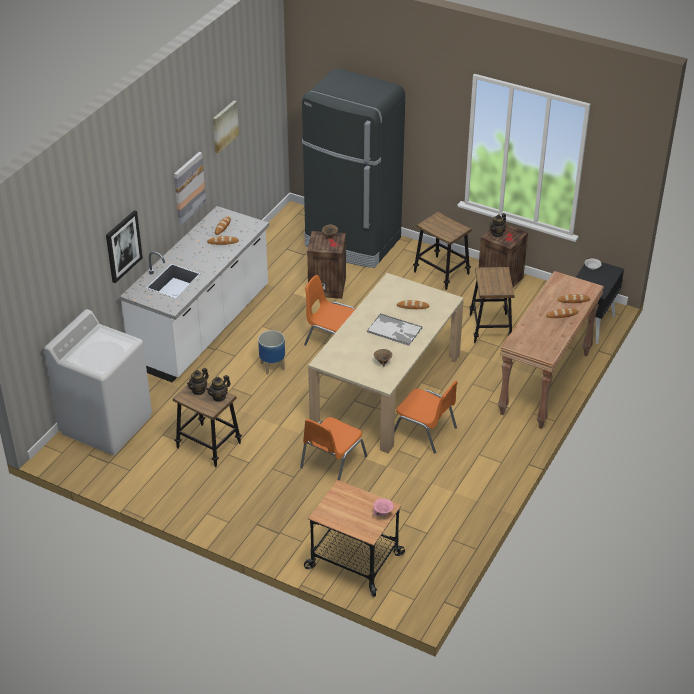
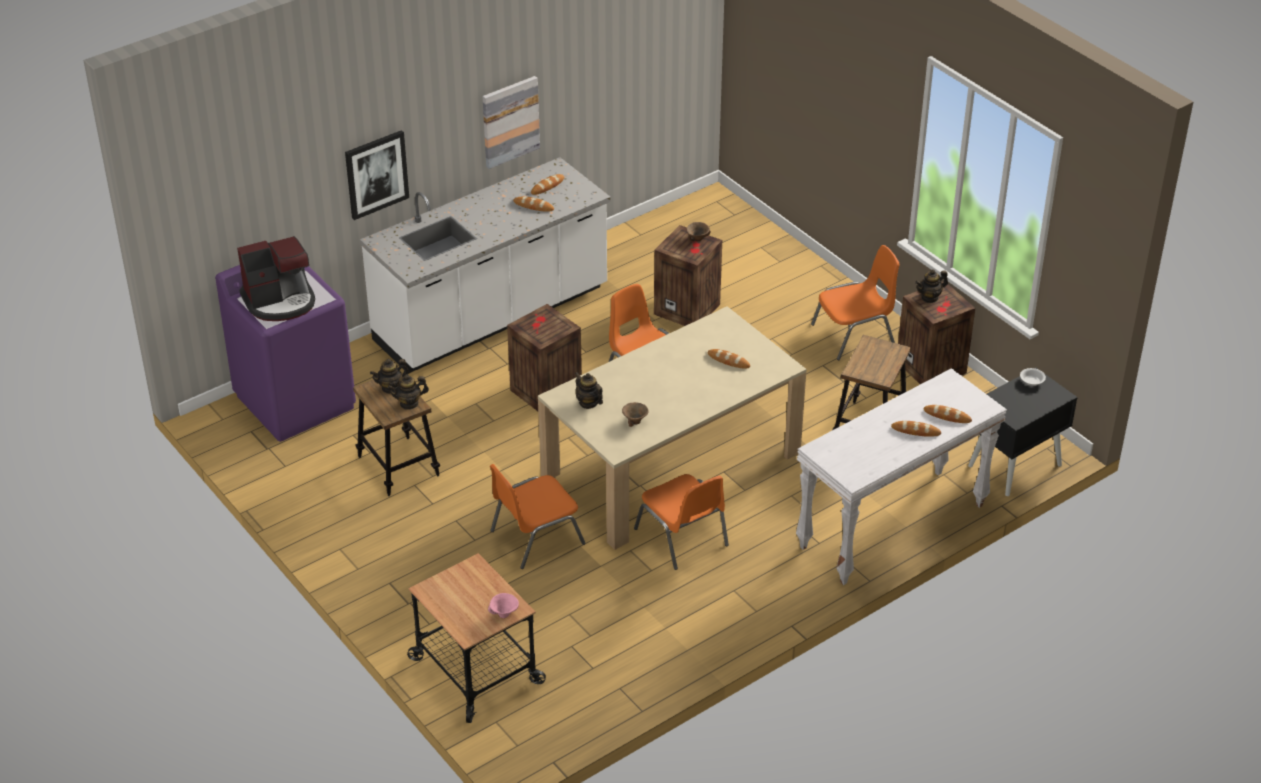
camera: 25 degrees right, 0 degrees up
white washing machine [44,309,152,455] -> purple washing machine [215,265,356,442]
picture [213,100,239,153] -> none
planter [258,330,285,375] -> crate [507,304,582,411]
black fridge [302,68,405,268] -> none
tray [367,313,423,346] -> none
stool [413,212,472,290] -> orange chair [811,245,900,360]
brown console table [498,271,604,429] -> white console table [796,368,1007,585]
none -> coffee machine [237,236,315,321]
none -> teapot [575,372,603,409]

